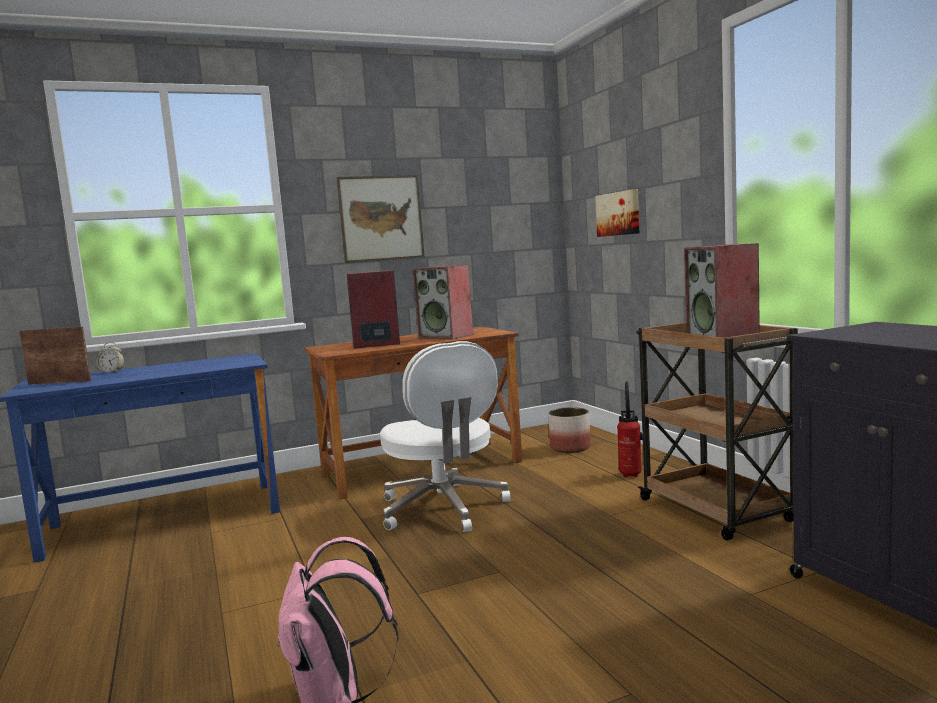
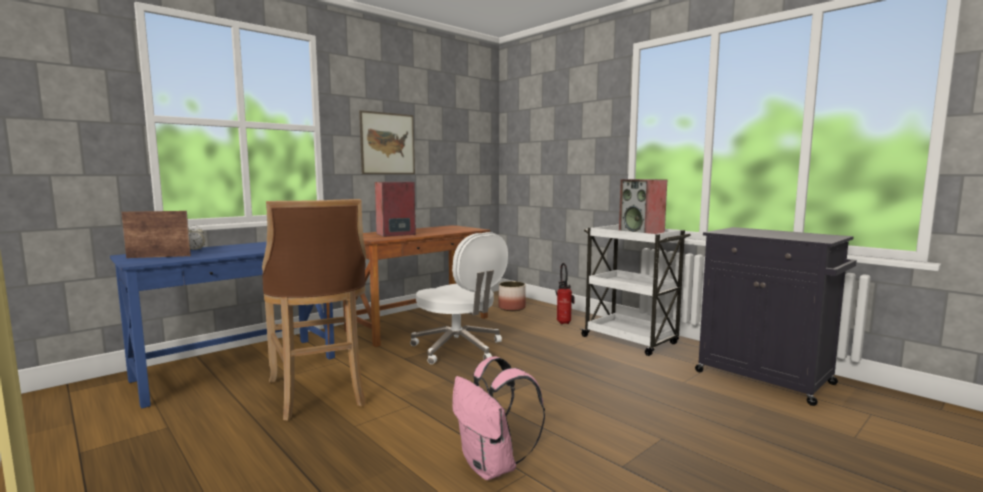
camera: 20 degrees left, 0 degrees up
speaker [413,265,473,339] -> none
picture [595,189,640,237] -> none
brown cart [636,322,798,540] -> white cart [580,224,691,356]
none -> brown stool [262,199,366,420]

